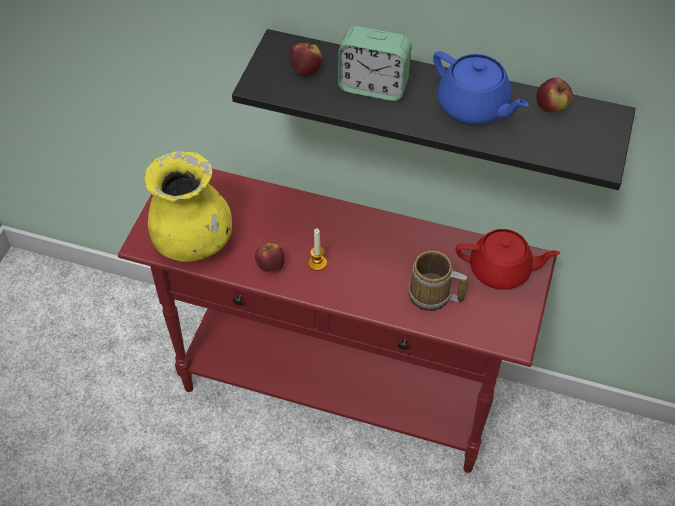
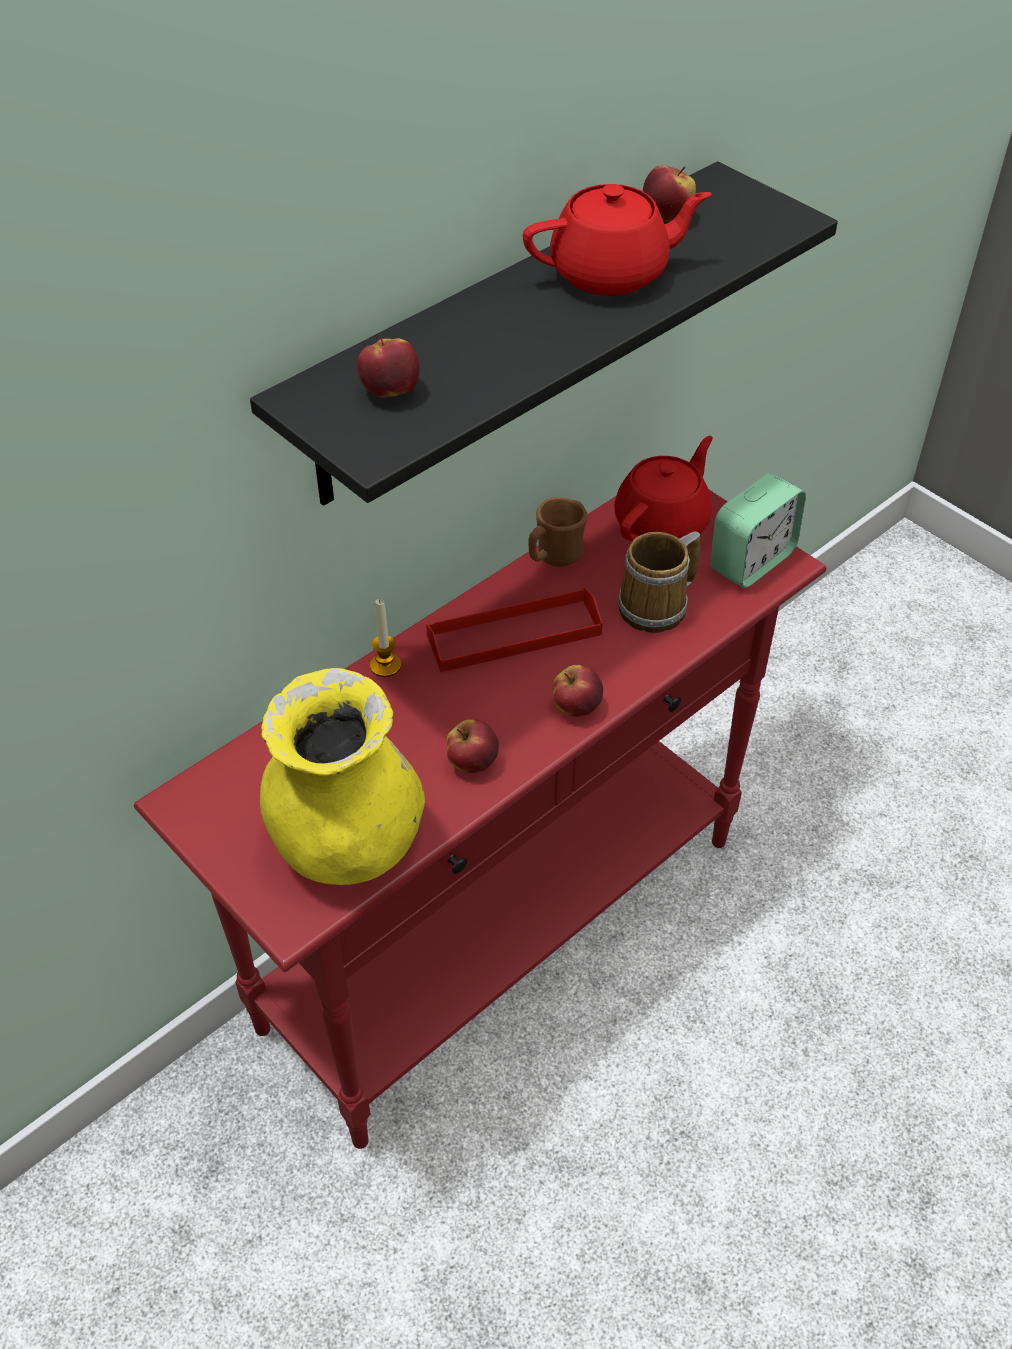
camera: 60 degrees left, 5 degrees down
candle [308,228,327,271] -> candle moved to [370,599,401,677]
alarm clock [338,26,412,101] -> alarm clock moved to [710,473,806,588]
blue teapot [433,51,529,125] -> red teapot [523,184,712,296]
none -> red tray [426,588,603,672]
none -> brown mug [528,497,587,567]
none -> apple [553,665,603,717]

